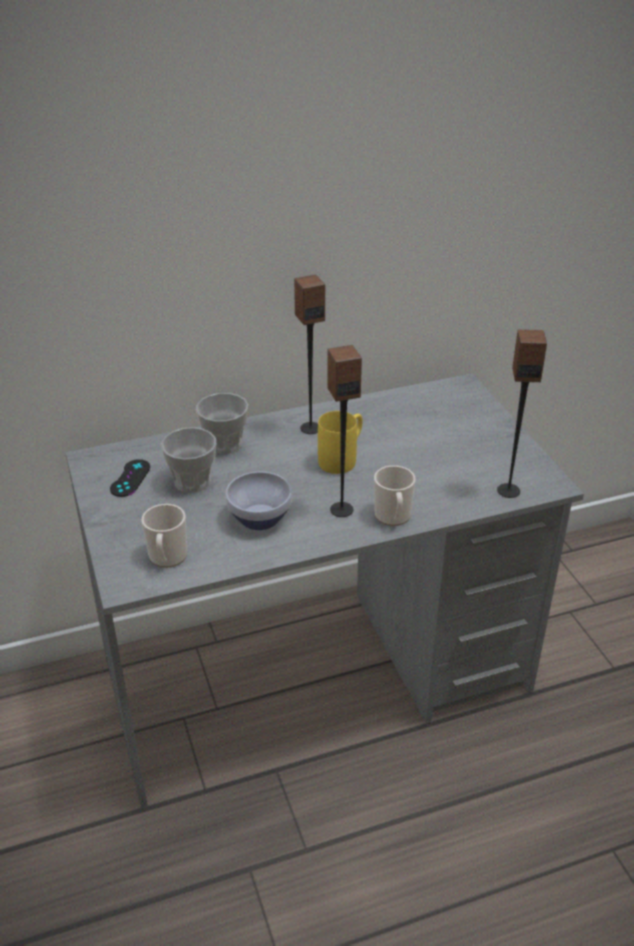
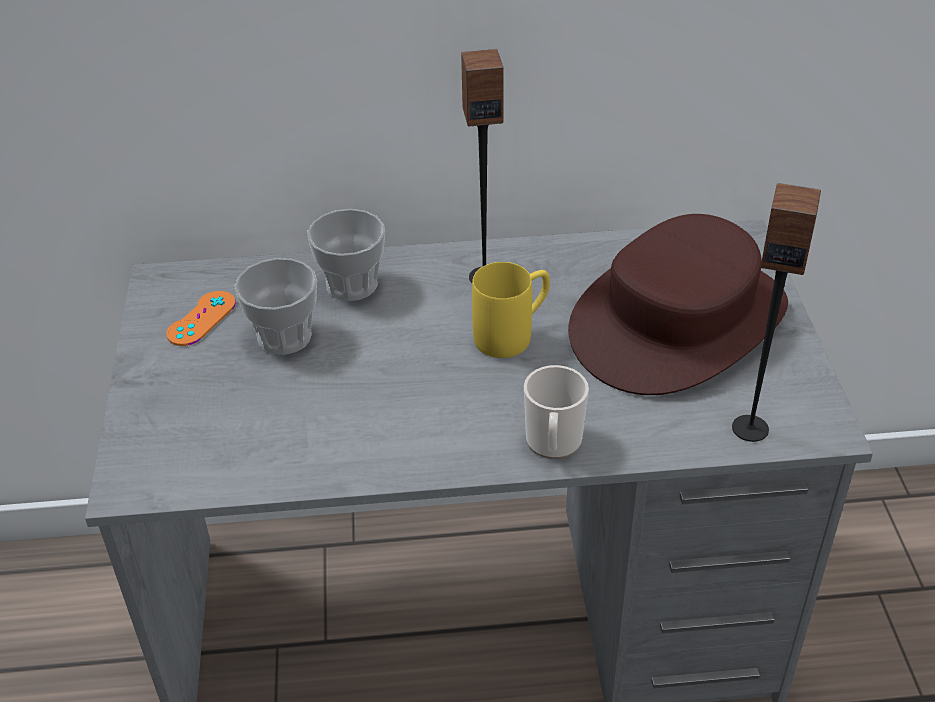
camera: 15 degrees right, 5 degrees up
black game controller [110,459,150,497] -> orange game controller [166,291,236,346]
mug [142,504,187,568] -> none
bowl [225,472,292,530] -> none
speaker [327,345,362,517] -> none
none -> brown hat [568,214,788,395]

